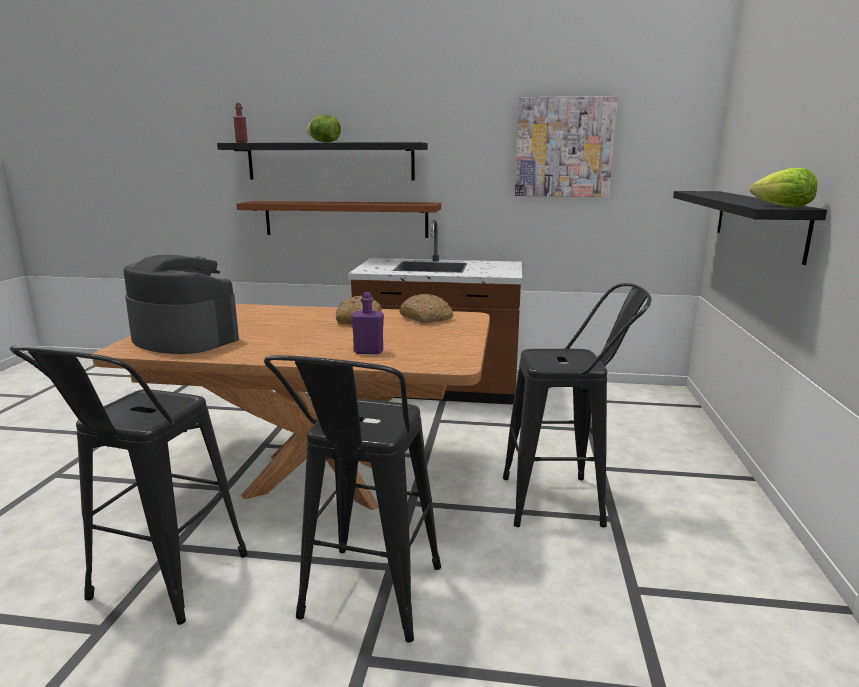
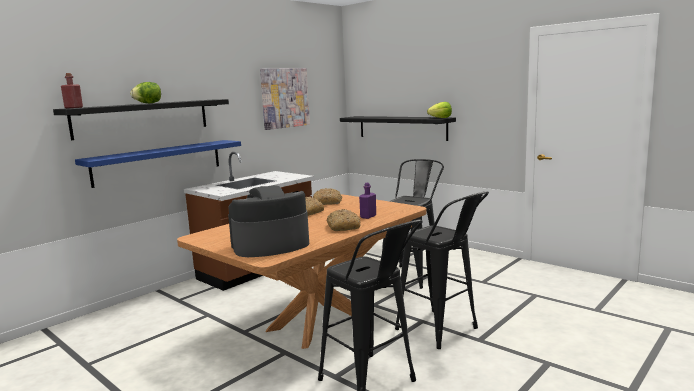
camera: 55 degrees left, 5 degrees down
brown shelf [236,201,441,238] -> blue shelf [75,140,241,188]
none -> bread [327,209,360,231]

